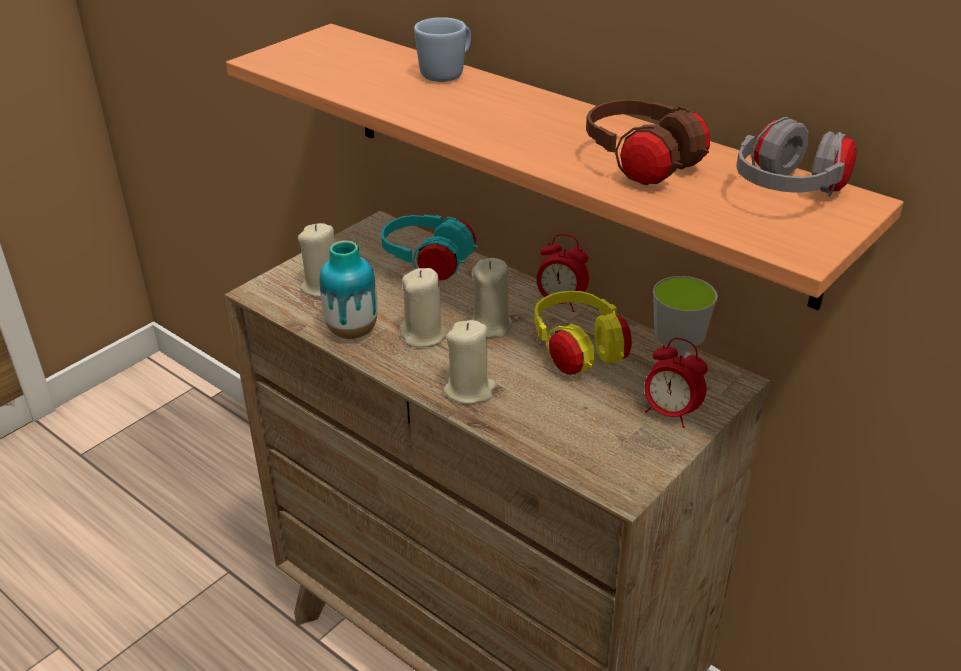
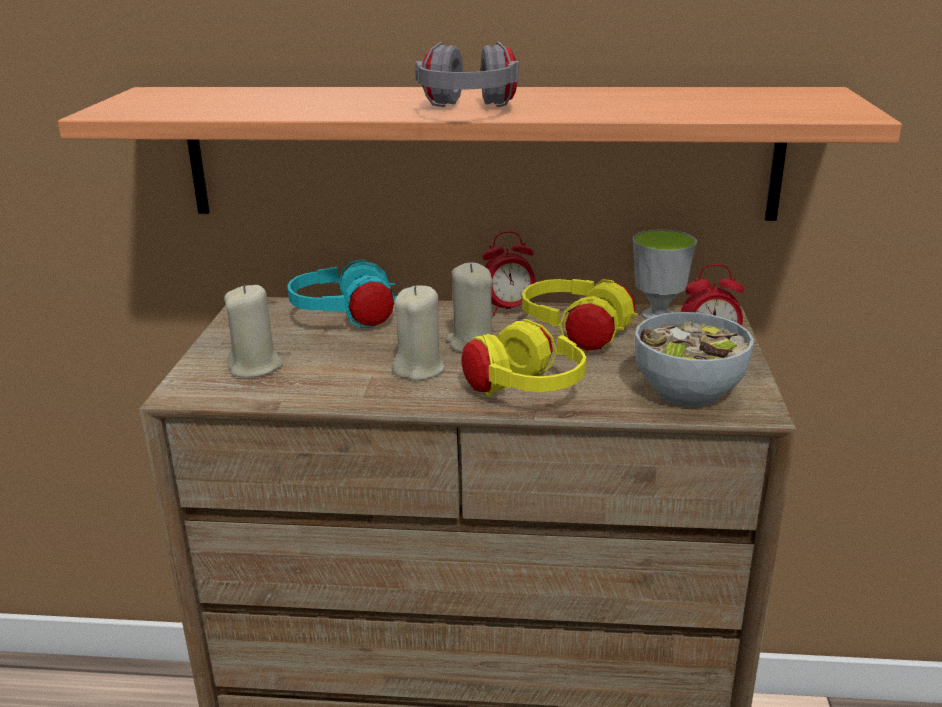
camera: 35 degrees left, 10 degrees down
vase [320,240,377,339] -> none
blue mug [414,17,471,82] -> none
beige candle [444,320,496,404] -> yellow headphones [461,319,586,397]
brown headphones [586,99,710,185] -> none
grey headphones [736,117,856,197] -> grey headphones moved to [415,42,518,107]
none -> bowl [634,312,754,407]

